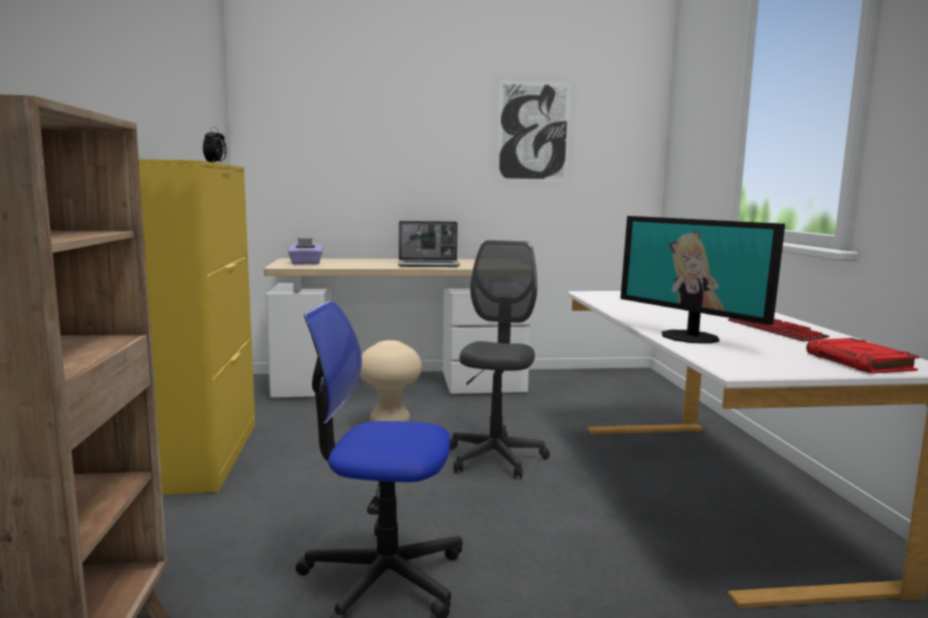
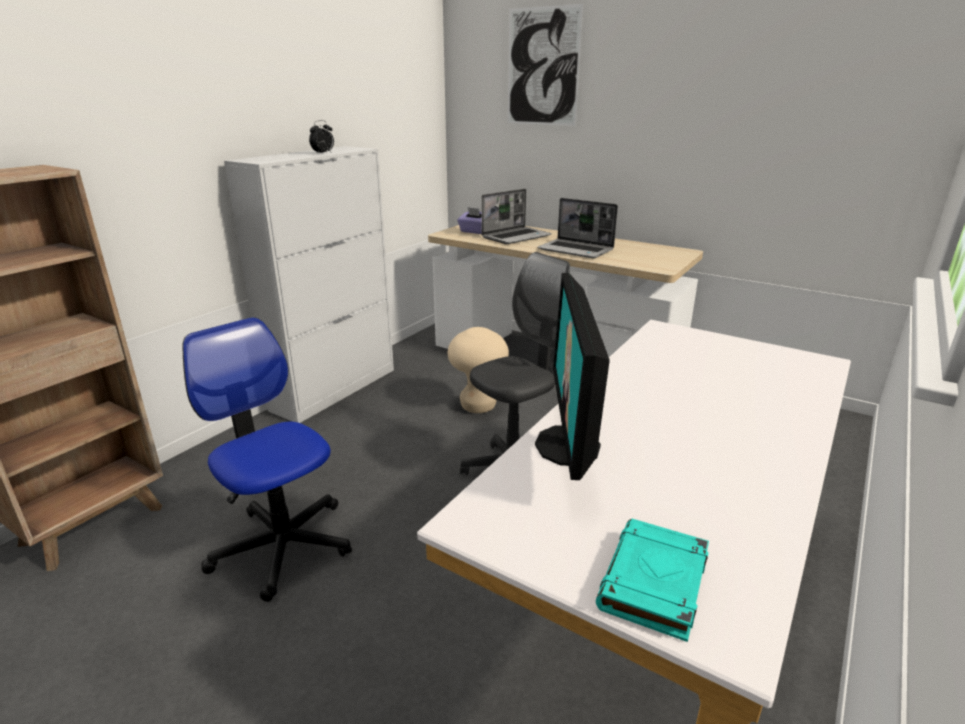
camera: 40 degrees right, 15 degrees up
yellow cabinet [139,159,255,495] -> white cabinet [224,146,394,423]
picture [497,81,571,182] -> picture moved to [508,4,583,126]
keyboard [728,318,829,342] -> none
red book [806,338,920,374] -> turquoise book [596,519,709,642]
none -> laptop [481,189,552,244]

